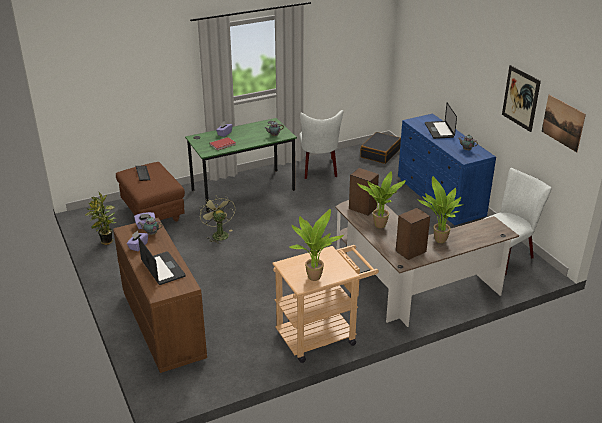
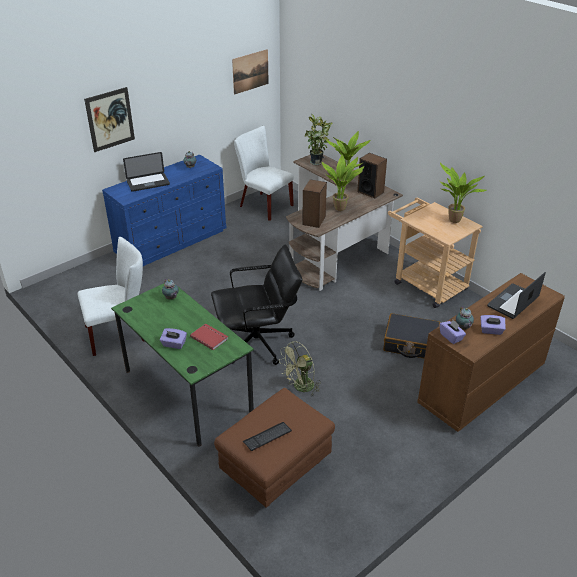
camera: 105 degrees left, 5 degrees up
potted plant [85,191,116,245] -> potted plant moved to [305,114,332,165]
black suitcase [360,132,401,164] -> black suitcase moved to [383,313,441,359]
picture [502,65,541,132] -> picture moved to [84,87,135,152]
none -> black office chair [211,244,302,365]

